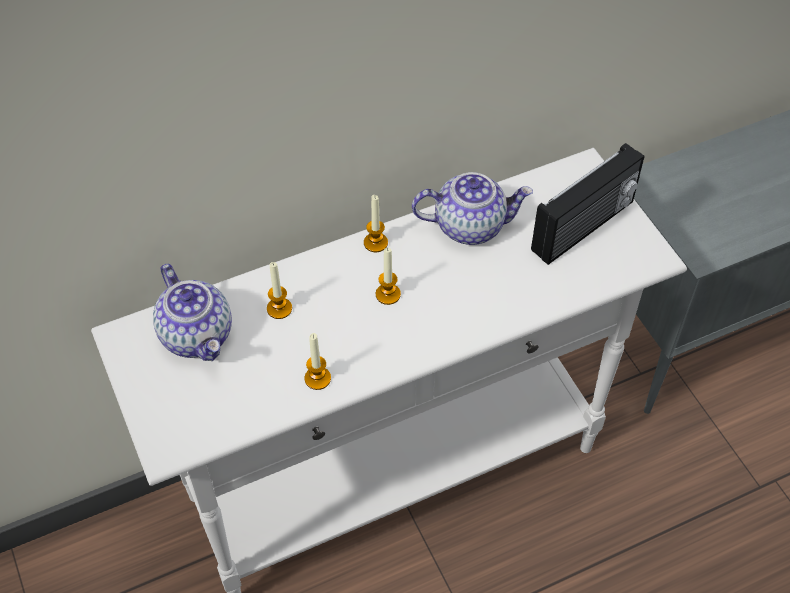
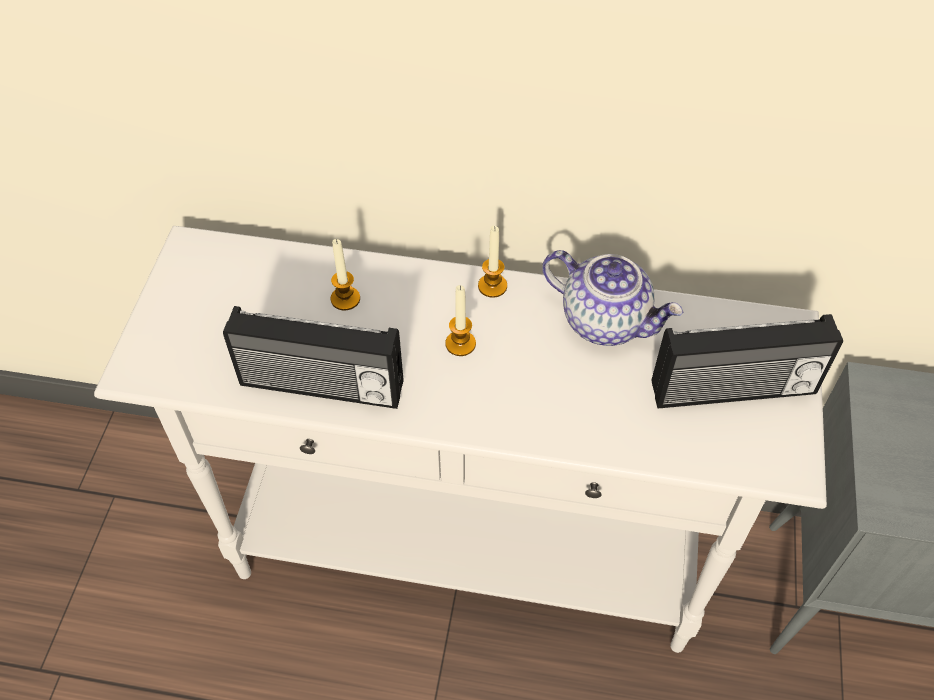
camera: 35 degrees right, 0 degrees up
teapot [153,264,232,361] -> none
candle [305,333,331,390] -> radio [223,306,404,409]

